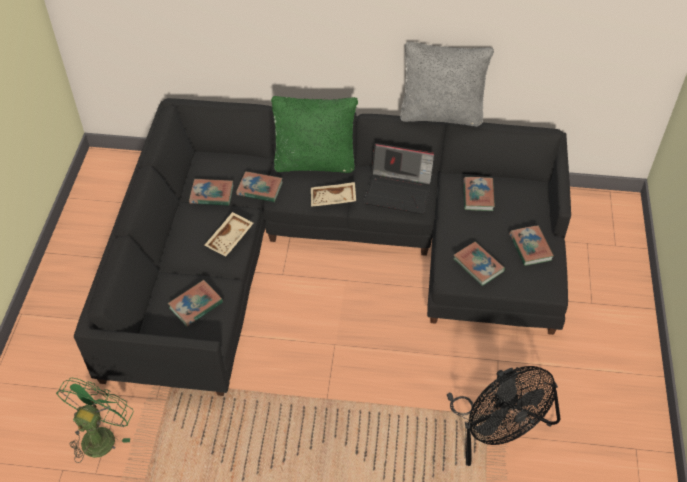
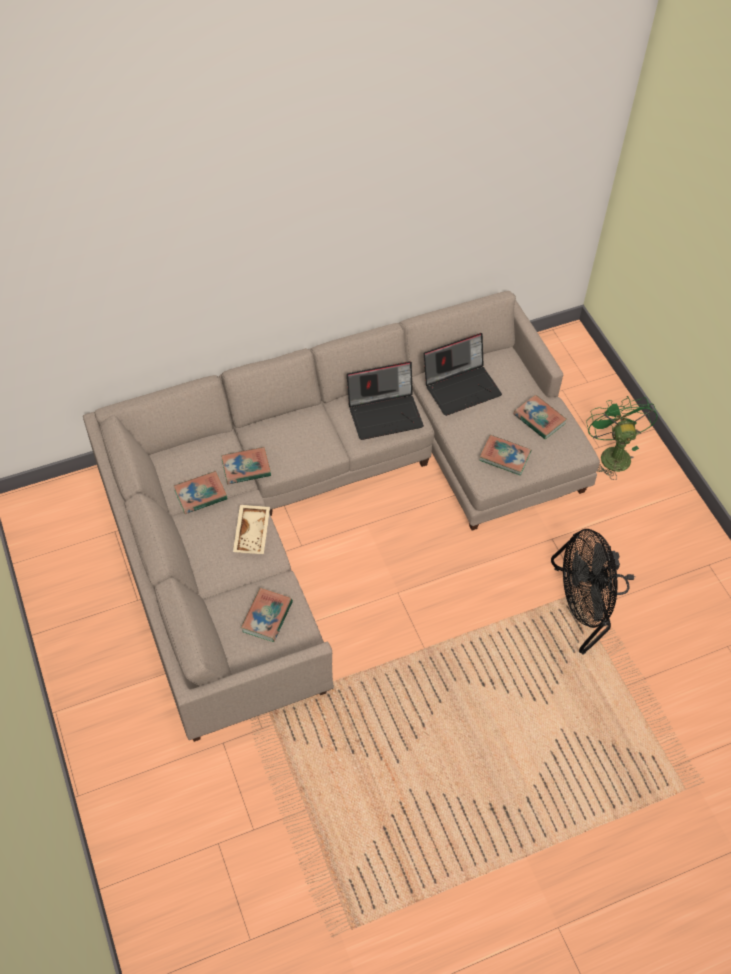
camera: 30 degrees left, 5 degrees up
green fan [56,378,133,463] -> green fan moved to [586,396,658,480]
black sofa [74,98,571,396] -> beige sofa [83,291,600,742]
green pillow [271,96,358,173] -> none
beige tray [311,182,356,207] -> none
grey pillow [400,41,494,127] -> none
black fan [447,366,561,466] -> black fan turned 135 degrees clockwise [551,529,636,655]
book [463,177,495,211] -> laptop [424,333,502,416]

